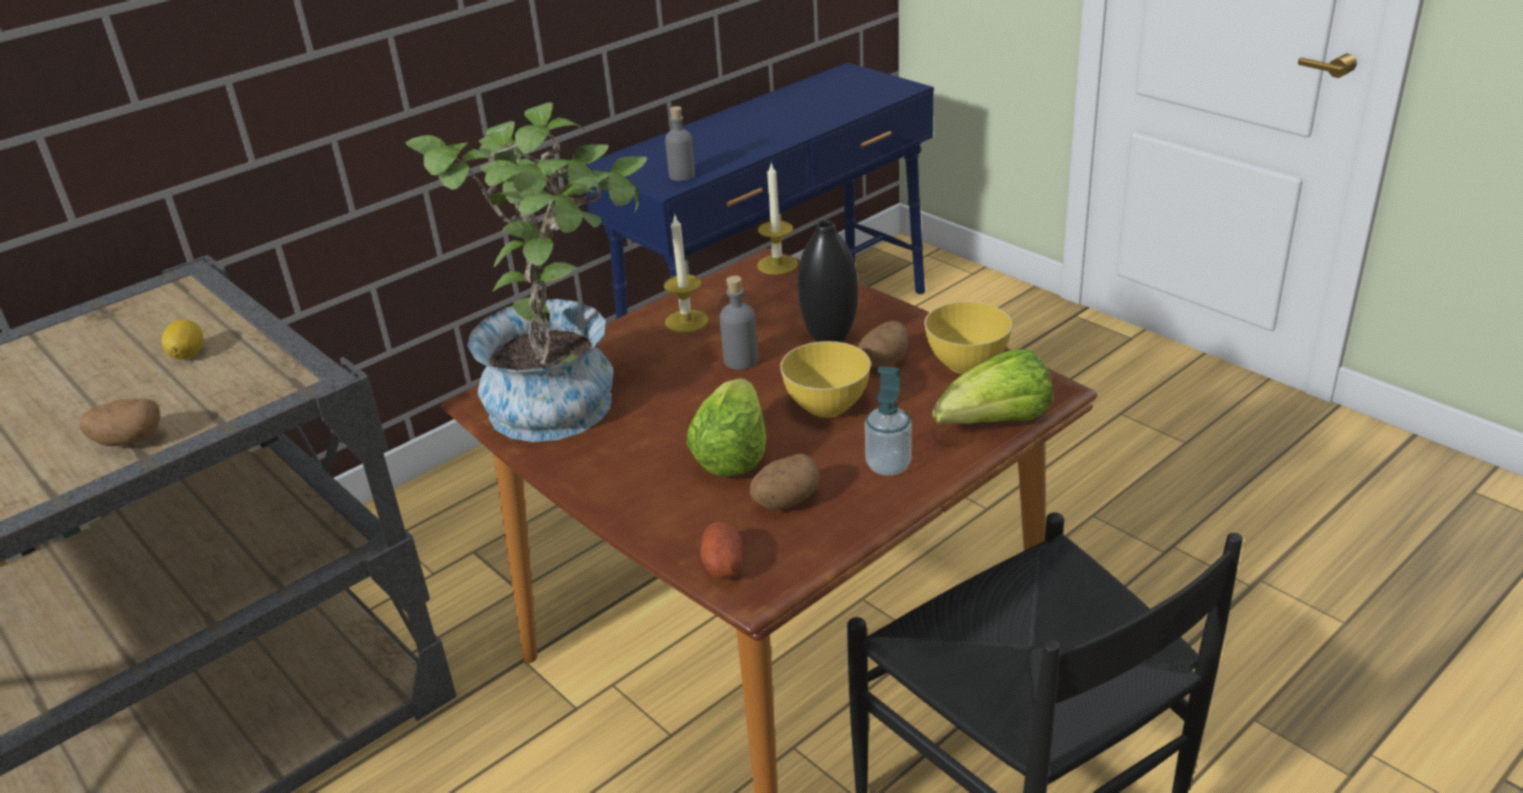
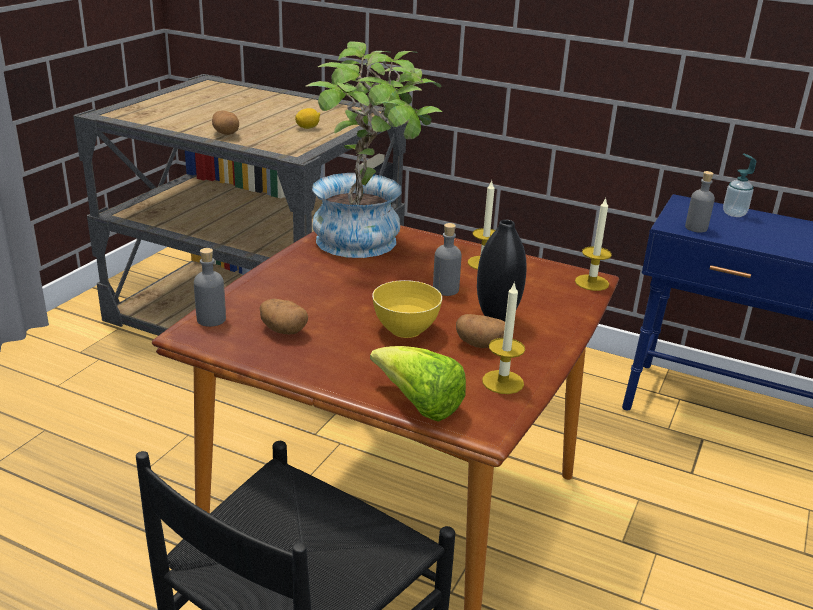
camera: 65 degrees right, 5 degrees down
lettuce [686,378,766,477] -> none
potato [700,522,742,579] -> grey bottle [194,248,226,327]
soap dispenser [865,366,912,476] -> soap dispenser moved to [723,153,756,217]
yellow bowl [924,301,1012,374] -> candle [482,281,525,394]

